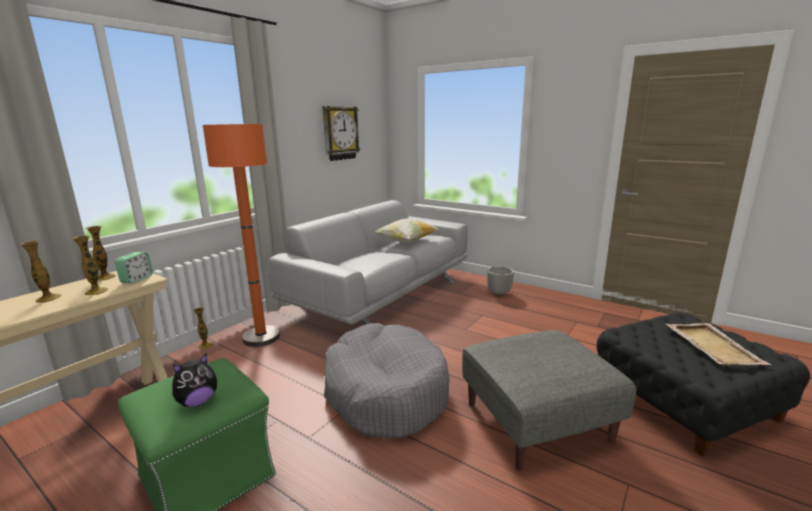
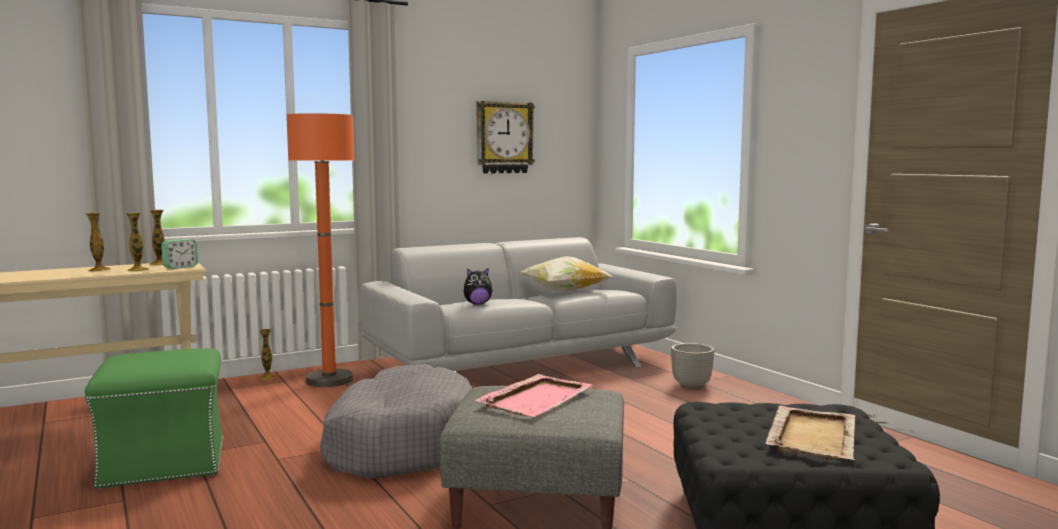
camera: 25 degrees right, 10 degrees down
plush toy [172,353,217,407] -> plush toy moved to [464,267,493,305]
none -> pink tray [475,374,592,417]

